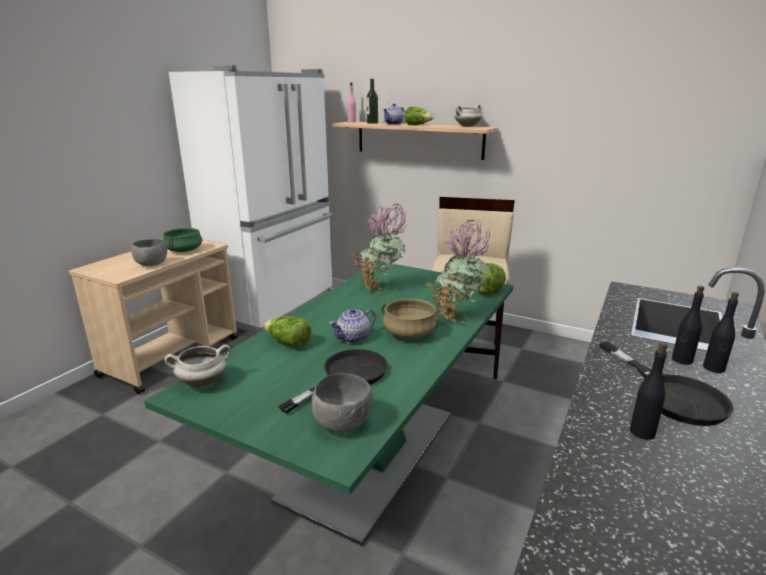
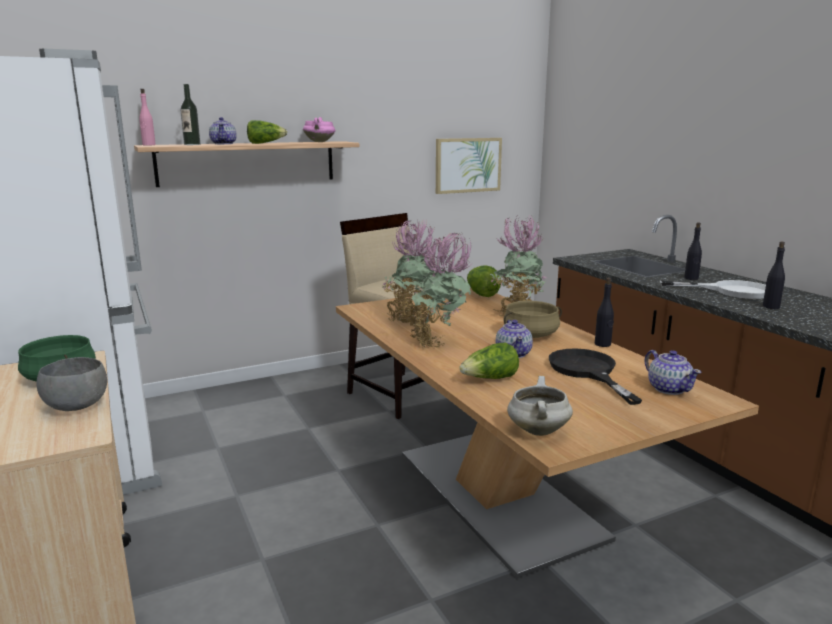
camera: 55 degrees left, 5 degrees down
green dining table [144,261,513,546] -> beige dining table [336,288,759,578]
grey bowl [311,373,373,433] -> teapot [645,350,702,395]
white cooking pot [454,105,482,127] -> pink cooking pot [303,117,335,142]
black frying pan [599,342,734,426] -> white frying pan [660,280,766,299]
black bottle [703,292,739,373] -> black bottle moved to [595,278,614,347]
none -> potted plant [400,233,474,349]
none -> picture [436,138,502,194]

